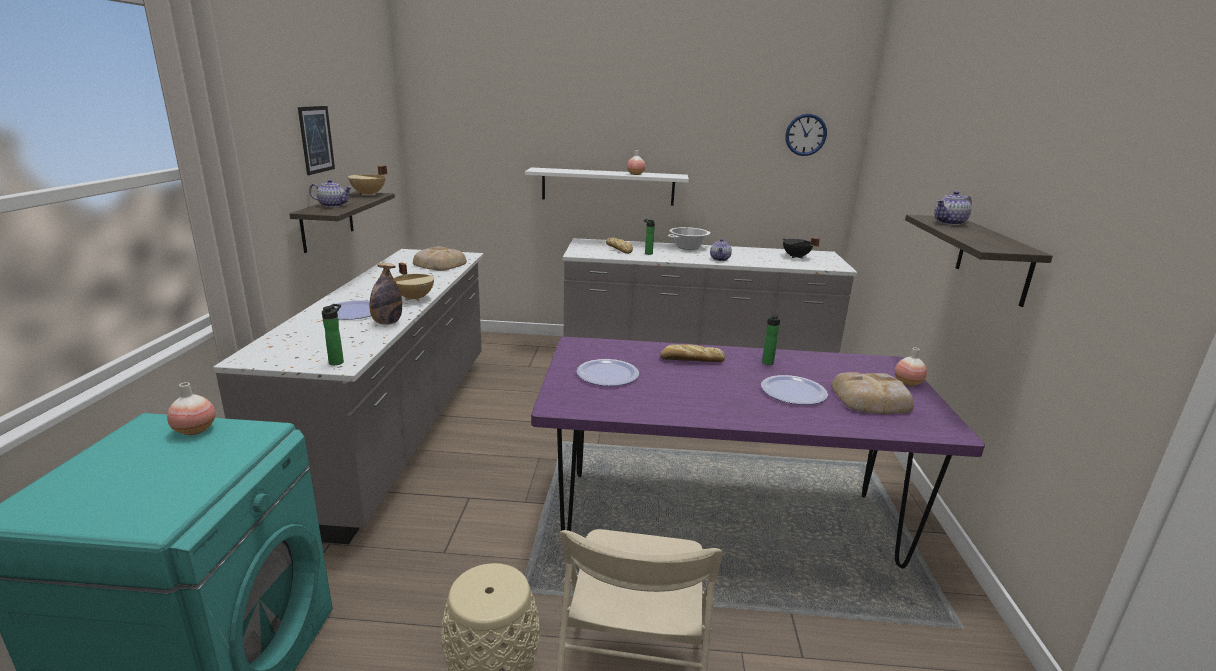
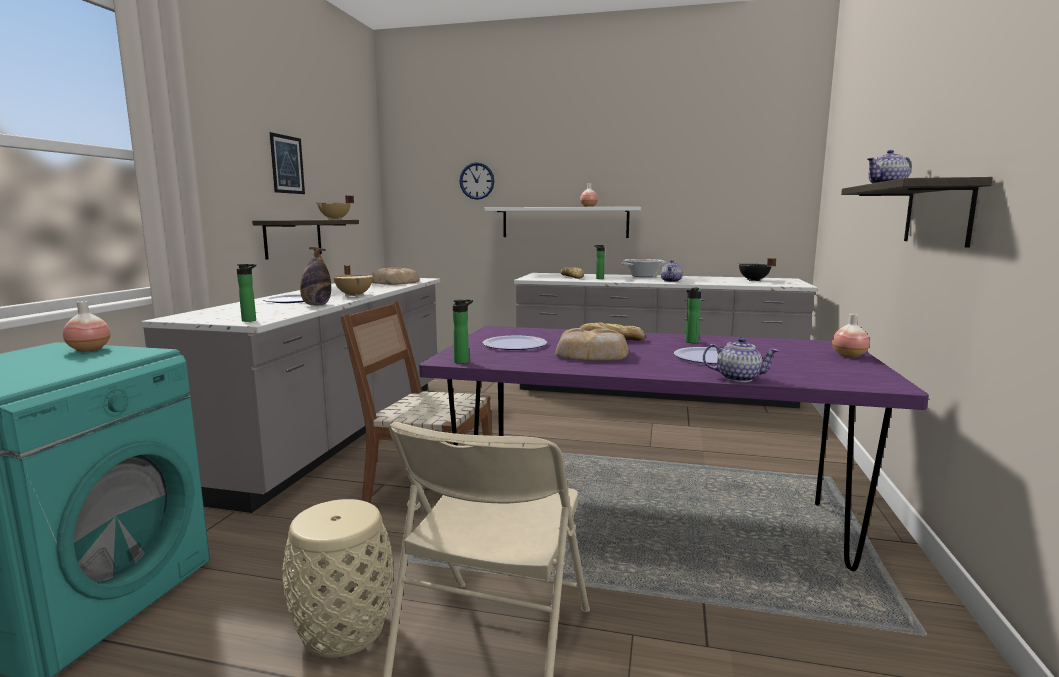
camera: 10 degrees right, 10 degrees down
teapot [309,179,352,207] -> teapot moved to [703,337,779,382]
wall clock [785,114,827,156] -> wall clock moved to [459,162,494,200]
bread [831,372,914,414] -> bread moved to [555,328,629,361]
none -> chair [341,301,492,503]
none -> bottle [453,299,473,364]

